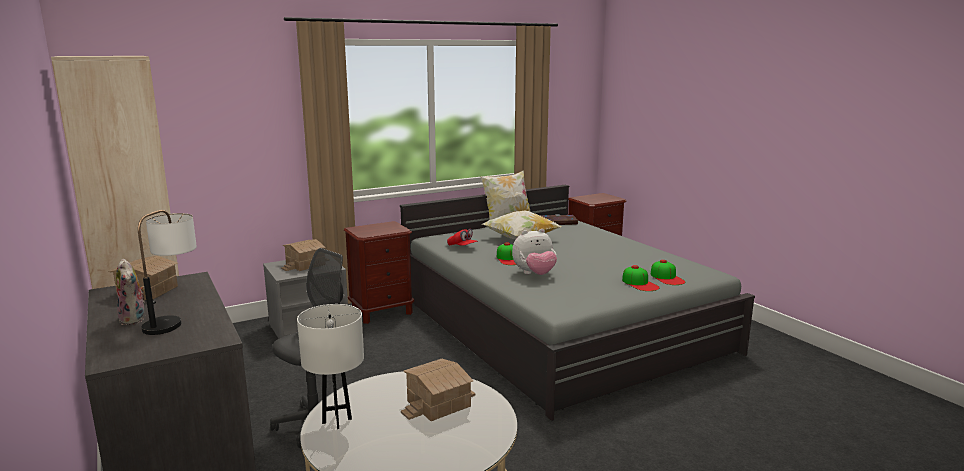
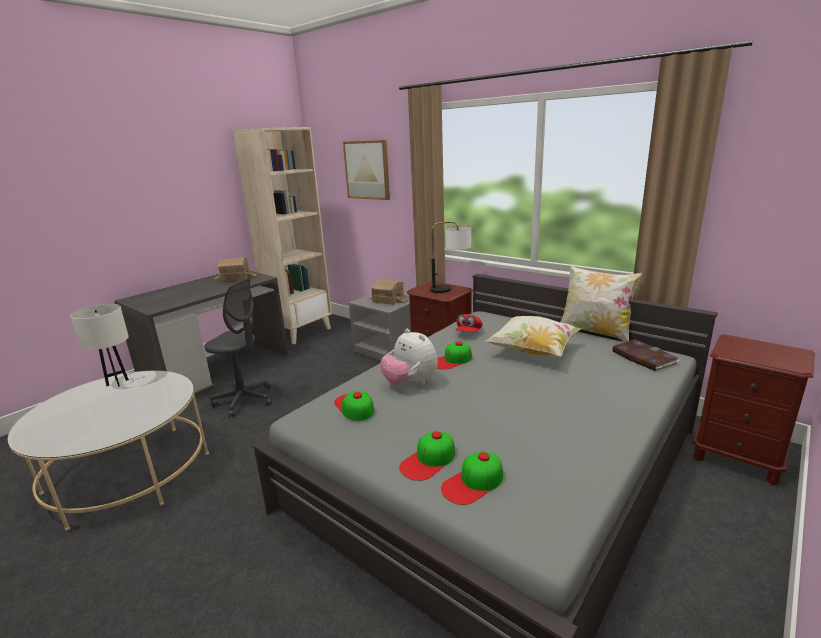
camera: 70 degrees right, 5 degrees up
plush toy [116,259,145,325] -> none
table lamp [138,210,197,335] -> table lamp moved to [429,221,471,293]
toy house [401,359,476,421] -> none
none -> cap [334,391,374,421]
none -> picture [343,140,390,200]

